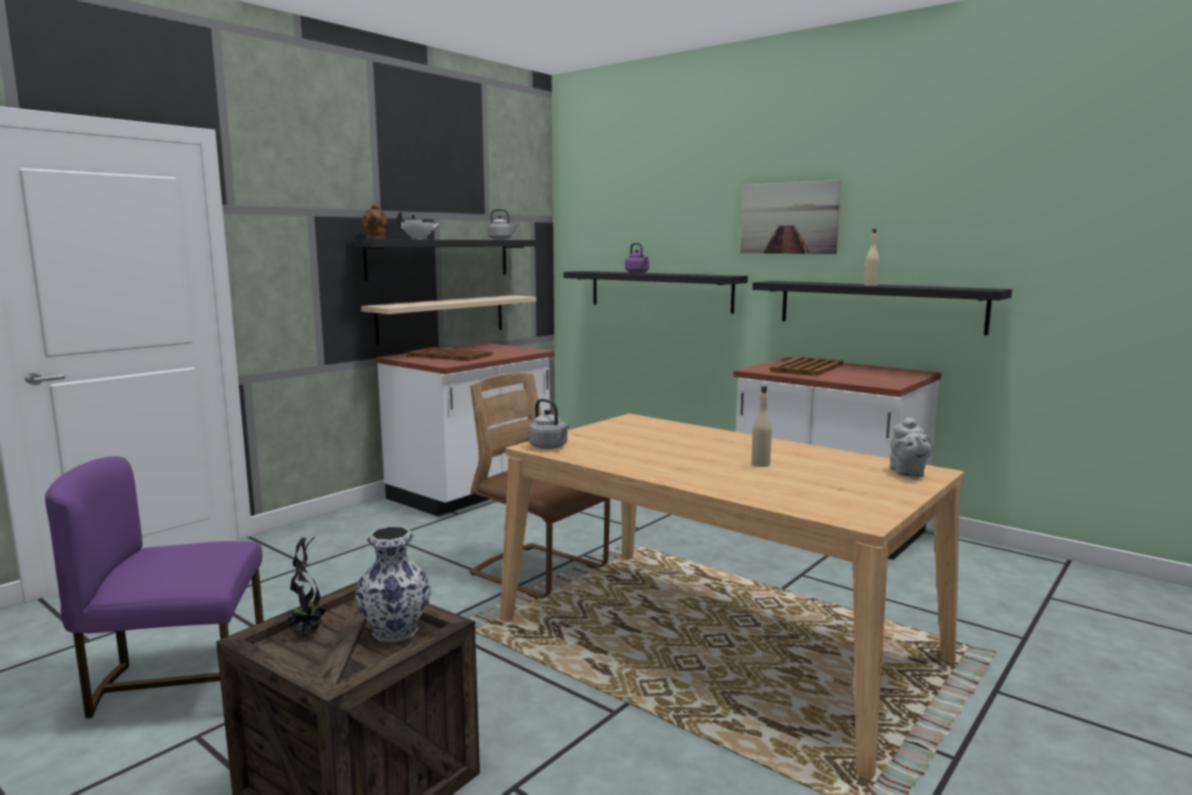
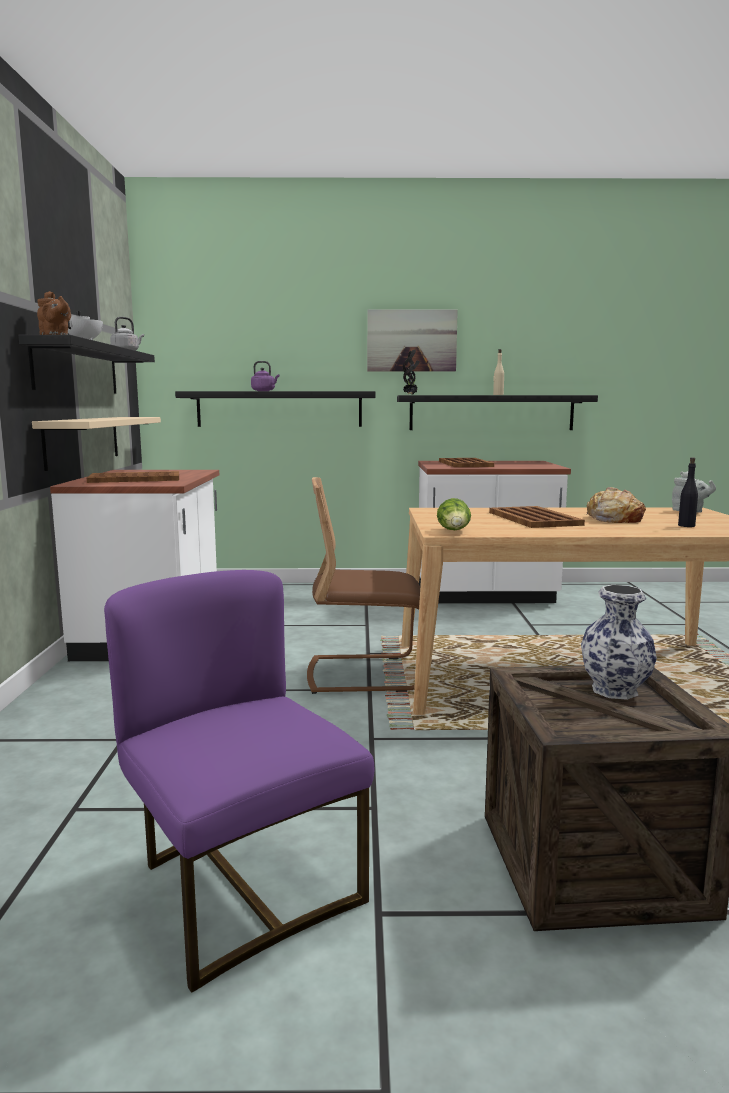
camera: 40 degrees left, 0 degrees up
purple chair [45,456,264,719] -> purple chair turned 105 degrees clockwise [104,570,374,993]
potted plant [288,537,326,638] -> potted plant moved to [403,349,420,394]
grey kettle [528,399,569,449] -> lettuce [437,498,471,530]
beige bottle [751,386,772,467] -> bread [587,487,646,523]
none -> brown tray [489,506,585,528]
none -> black bottle [678,457,698,527]

